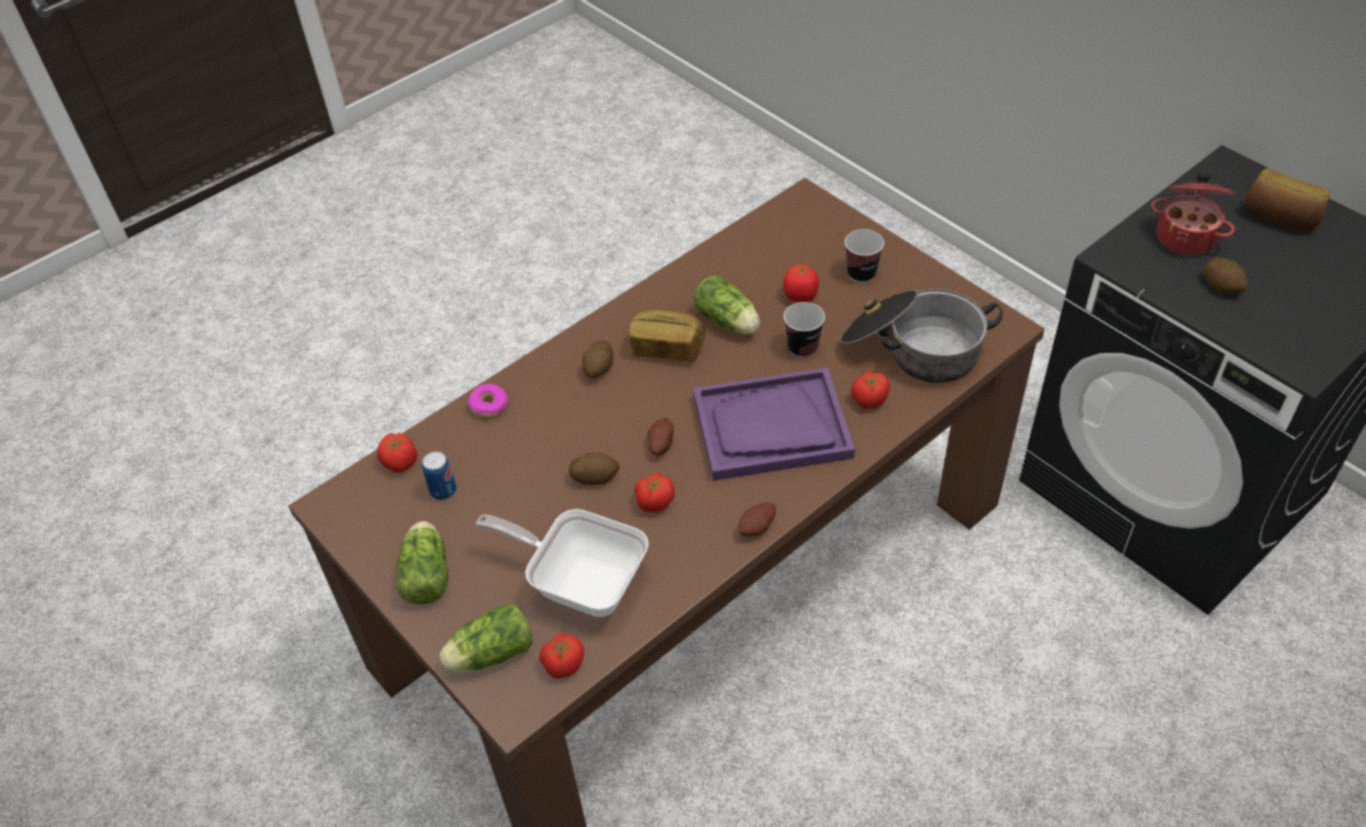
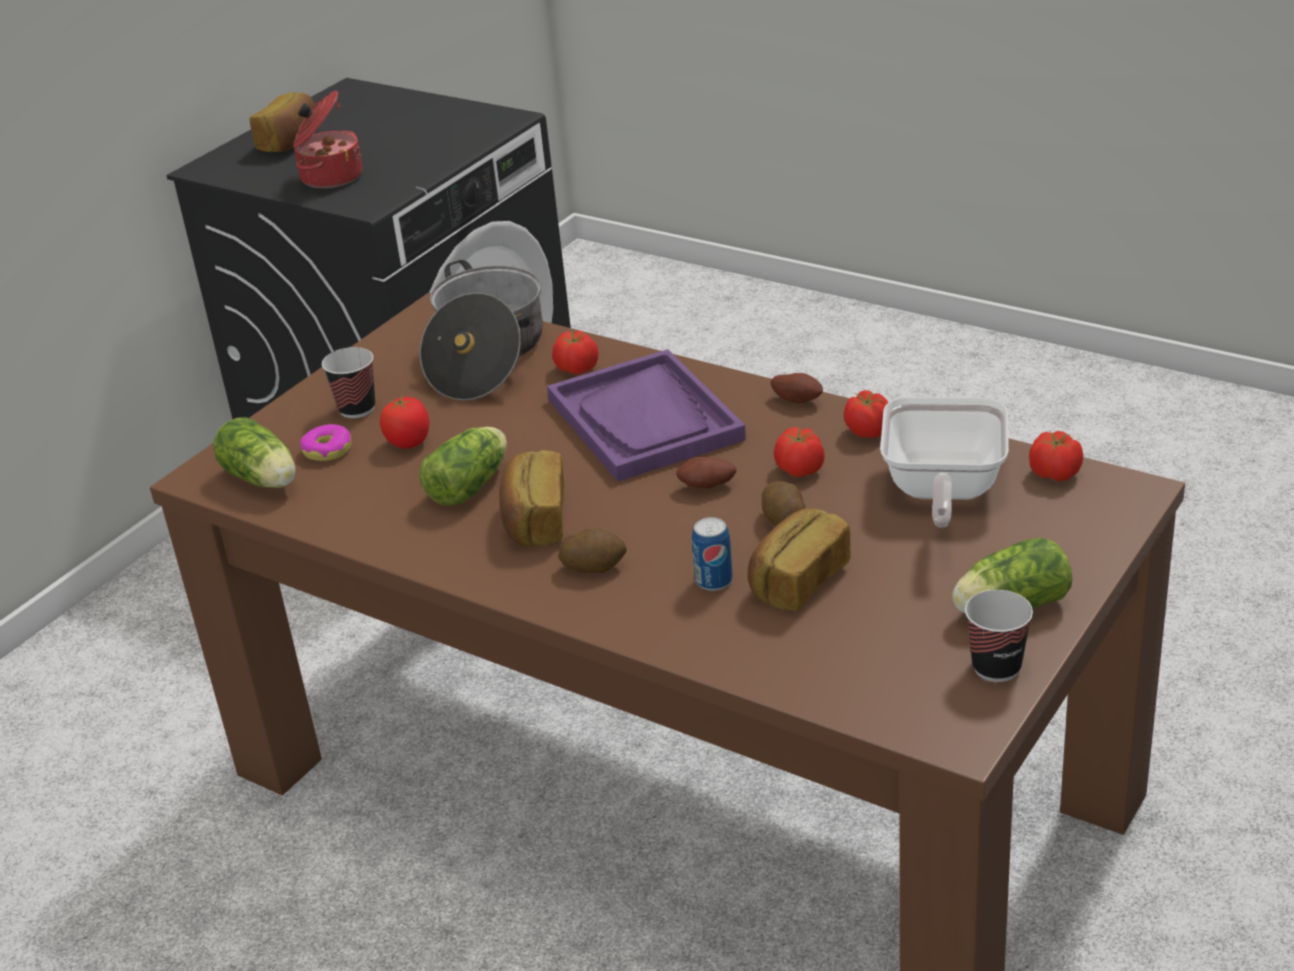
camera: 105 degrees left, 15 degrees down
tomato [377,433,418,473] -> tomato moved to [844,390,888,438]
can [422,451,456,500] -> can moved to [692,517,733,591]
lettuce [439,604,532,672] -> lettuce moved to [213,417,296,488]
donut [468,384,509,418] -> donut moved to [300,424,352,461]
cup [784,302,825,358] -> cup moved to [965,590,1033,682]
potato [1204,257,1248,294] -> none
none -> bread [748,508,851,611]

